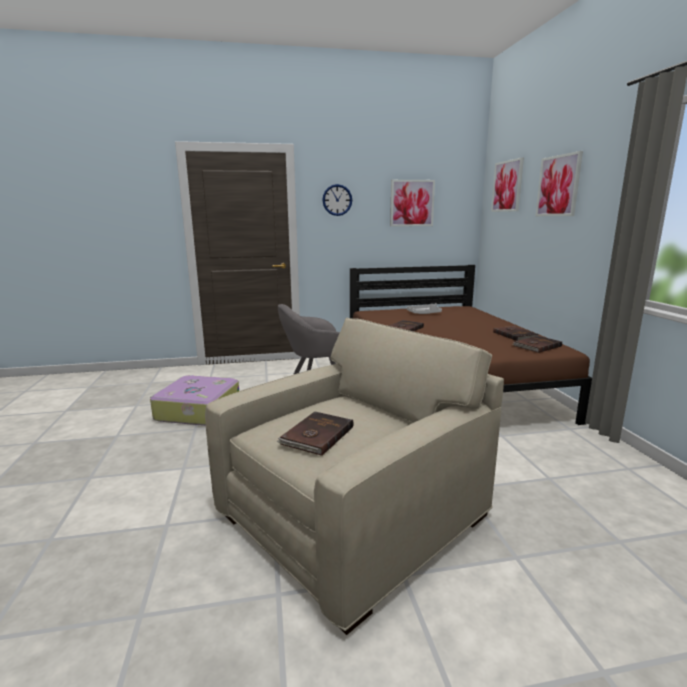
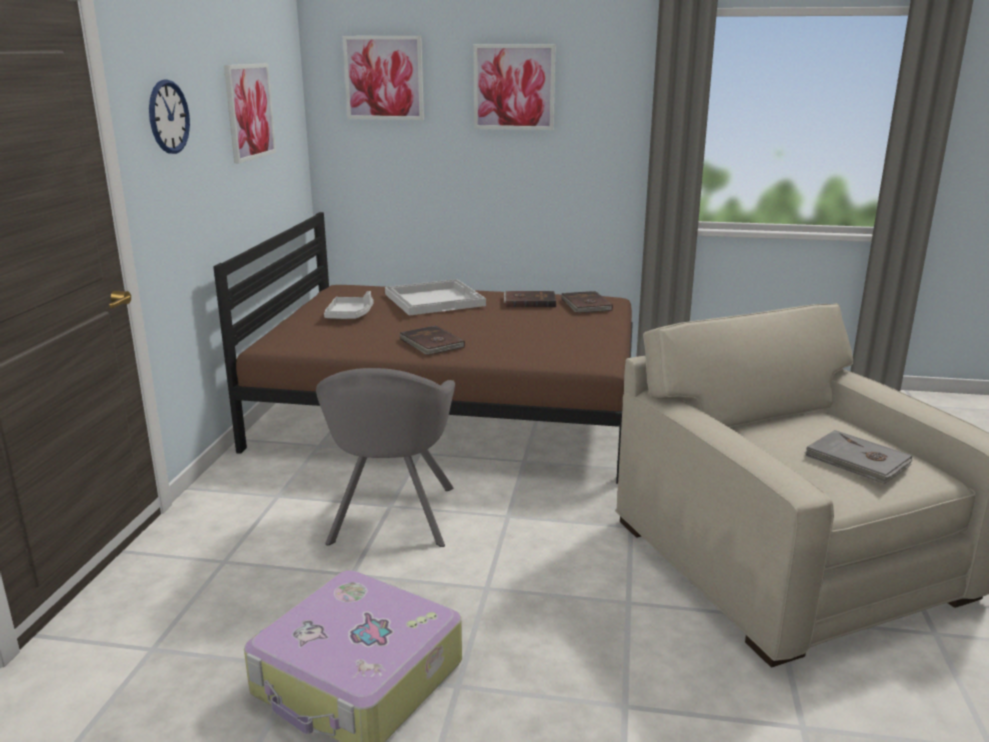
camera: 70 degrees left, 5 degrees up
brown book [276,412,354,456] -> grey book [804,430,912,484]
none -> white tray [385,279,486,315]

